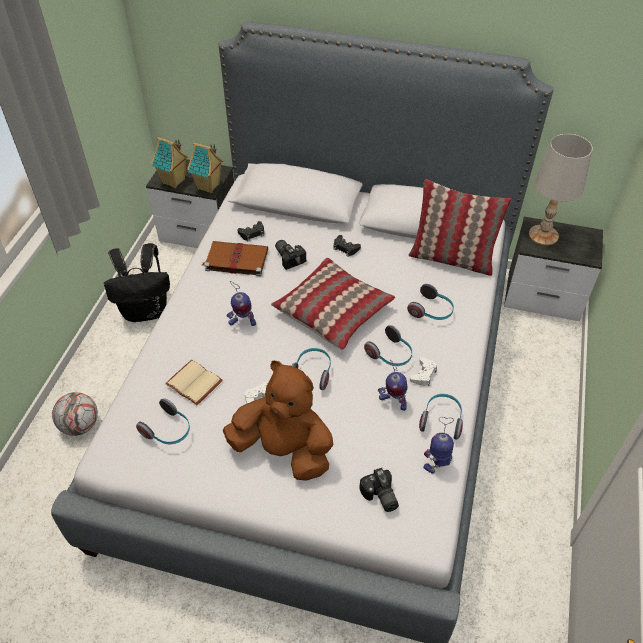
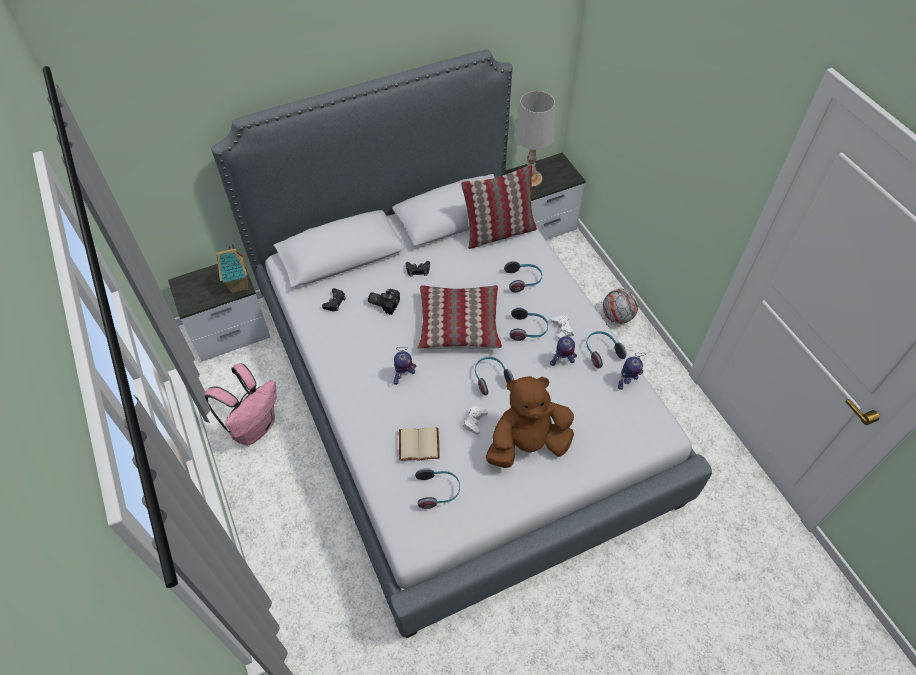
camera: 40 degrees left, 5 degrees up
football [52,392,98,436] -> football moved to [603,289,638,324]
black backpack [104,243,170,322] -> pink backpack [204,363,277,446]
toy house [151,137,188,188] -> none
brown book [202,241,268,276] -> none
camera [360,468,399,512] -> none
toy robot [424,417,454,474] -> toy robot turned 150 degrees counterclockwise [618,353,646,390]

